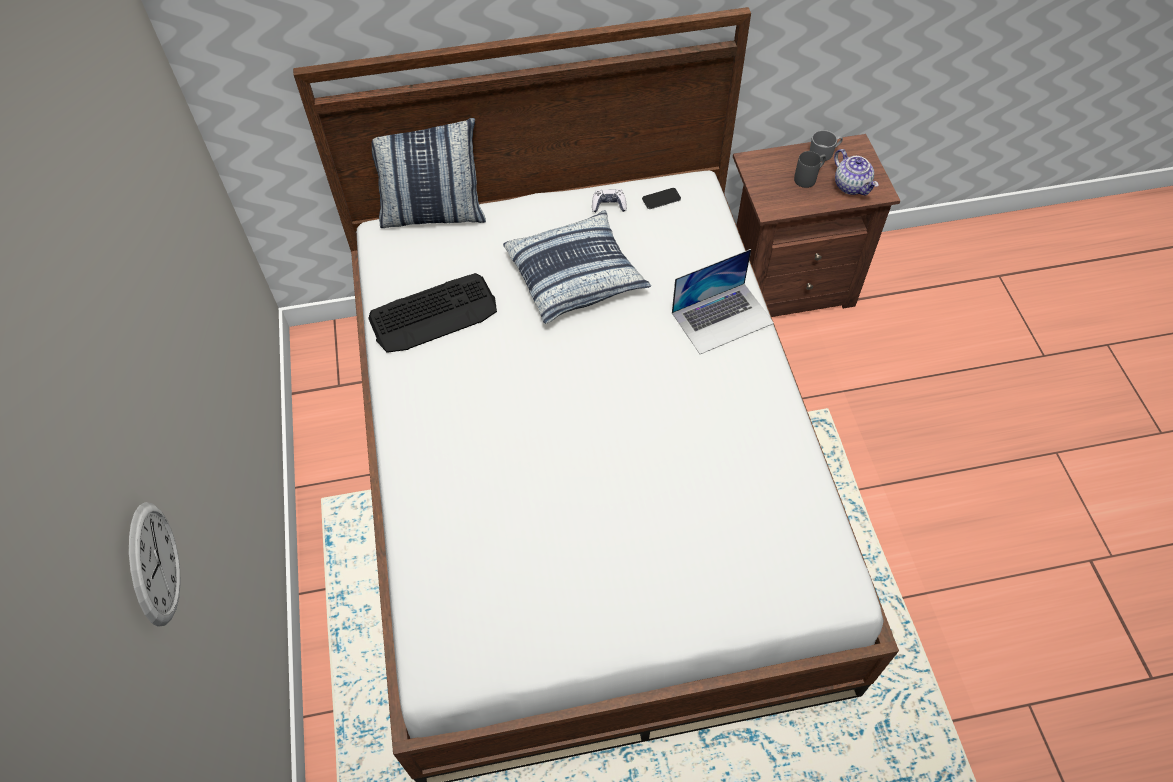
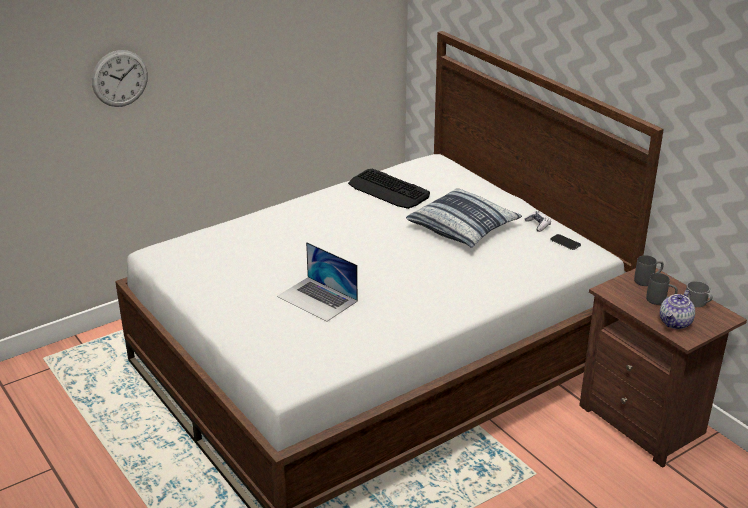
camera: 65 degrees right, 25 degrees down
pillow [372,118,486,228] -> none
laptop [672,249,774,354] -> laptop moved to [277,242,358,322]
none -> grey mug [634,255,664,286]

